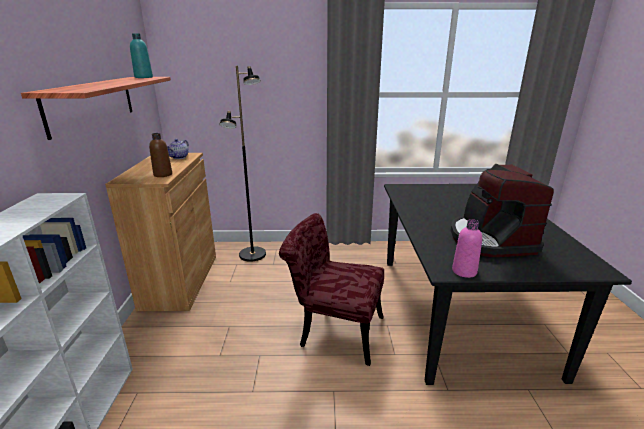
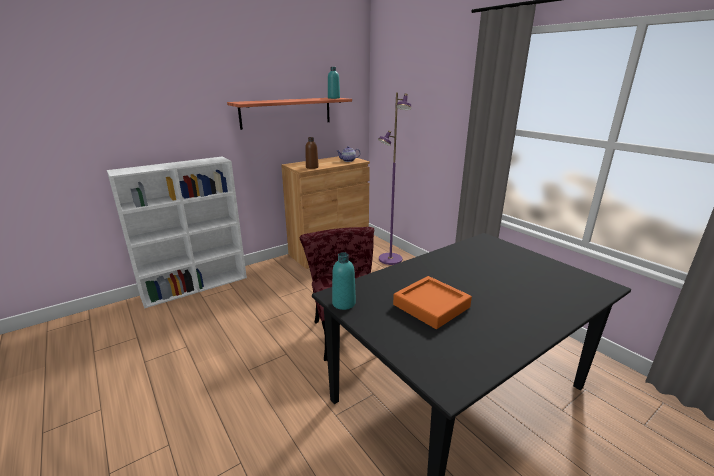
camera: 55 degrees right, 0 degrees up
black floor lamp [219,66,266,262] -> purple floor lamp [378,93,411,265]
coffee machine [450,164,554,257] -> orange tray [393,276,472,329]
pink bottle [452,219,482,278] -> turquoise bottle [332,252,356,310]

